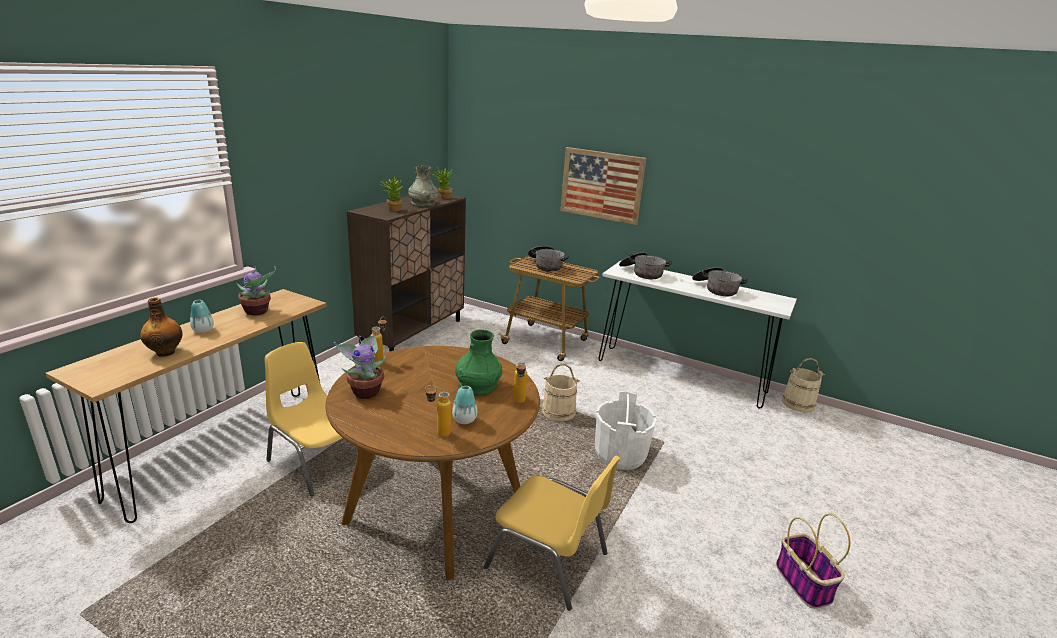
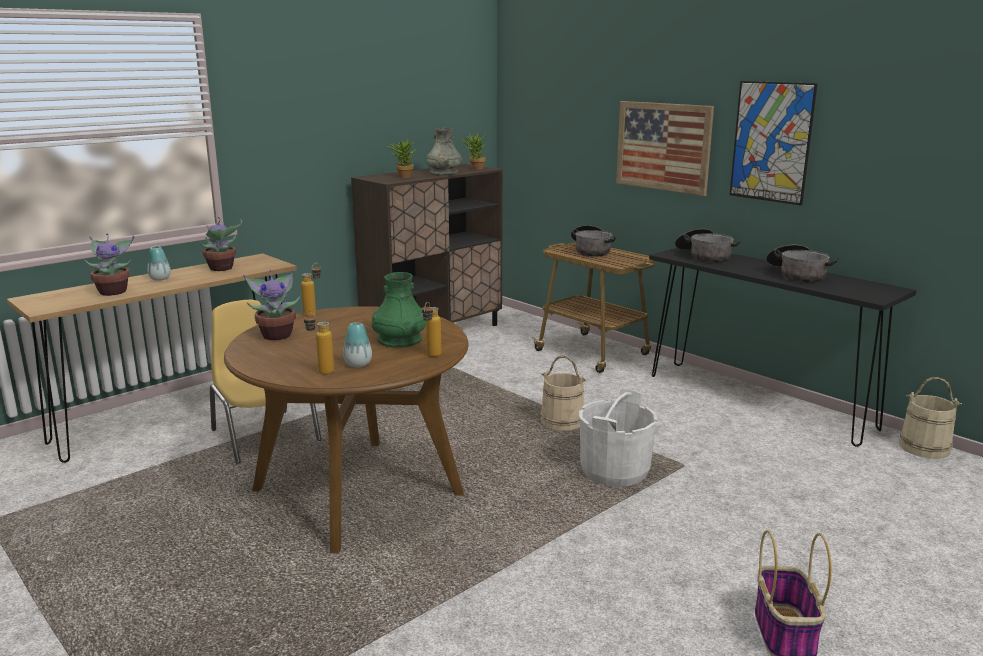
camera: 20 degrees right, 5 degrees down
bottle [140,298,182,357] -> potted plant [85,234,134,296]
yellow chair [484,455,621,611] -> none
white console table [599,261,797,409] -> black console table [649,248,916,447]
none -> picture [730,81,818,205]

